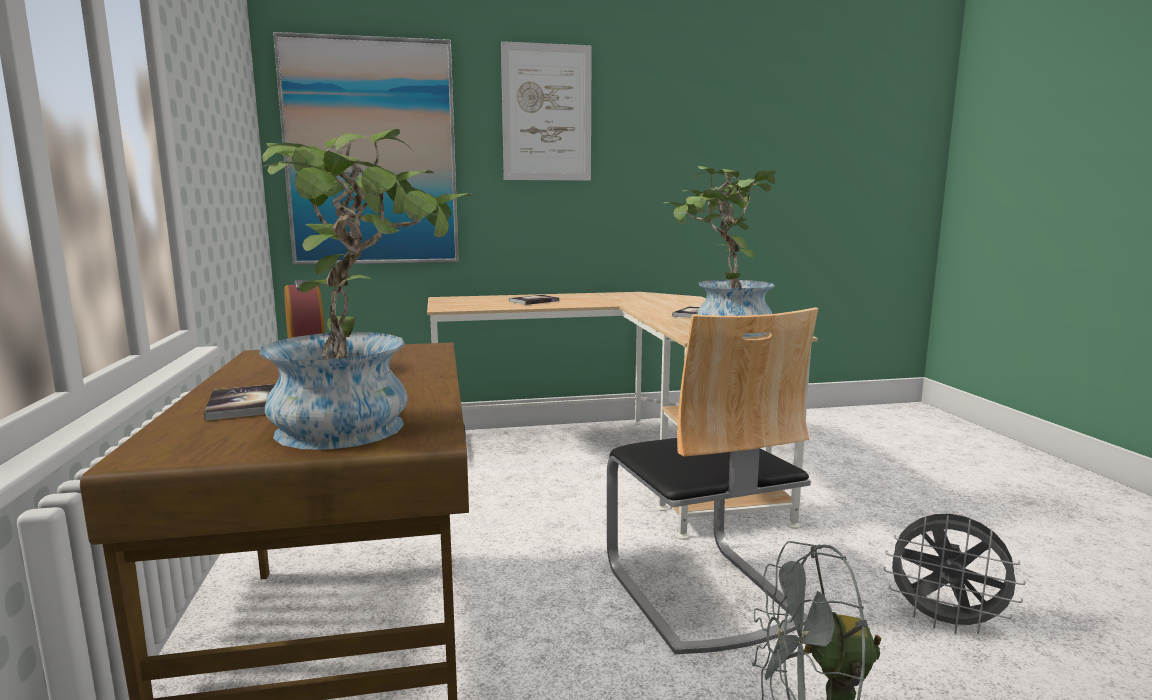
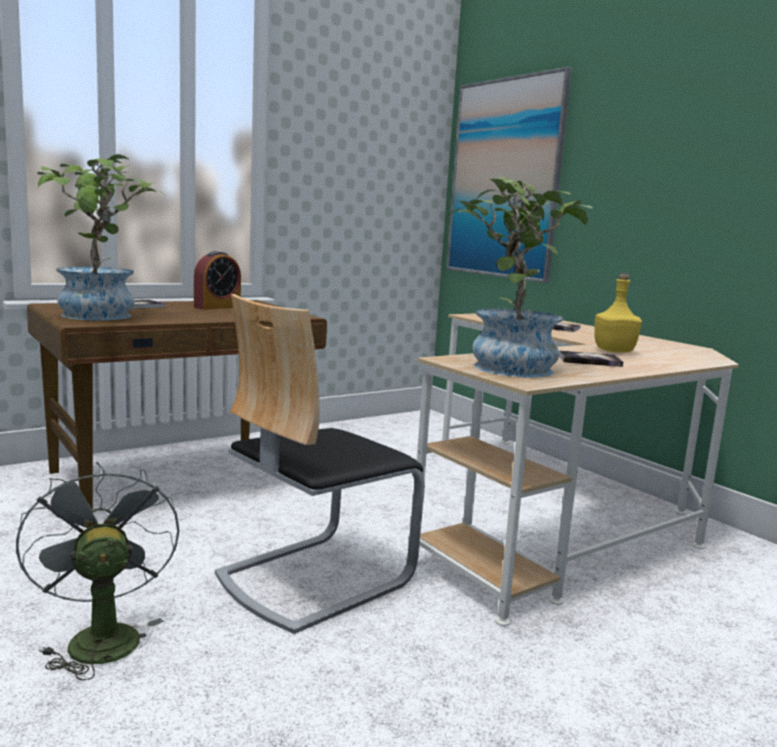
camera: 65 degrees right, 0 degrees up
picture [501,41,592,181] -> none
grey fan [884,514,1026,634] -> none
none -> yellow bottle [594,273,642,353]

